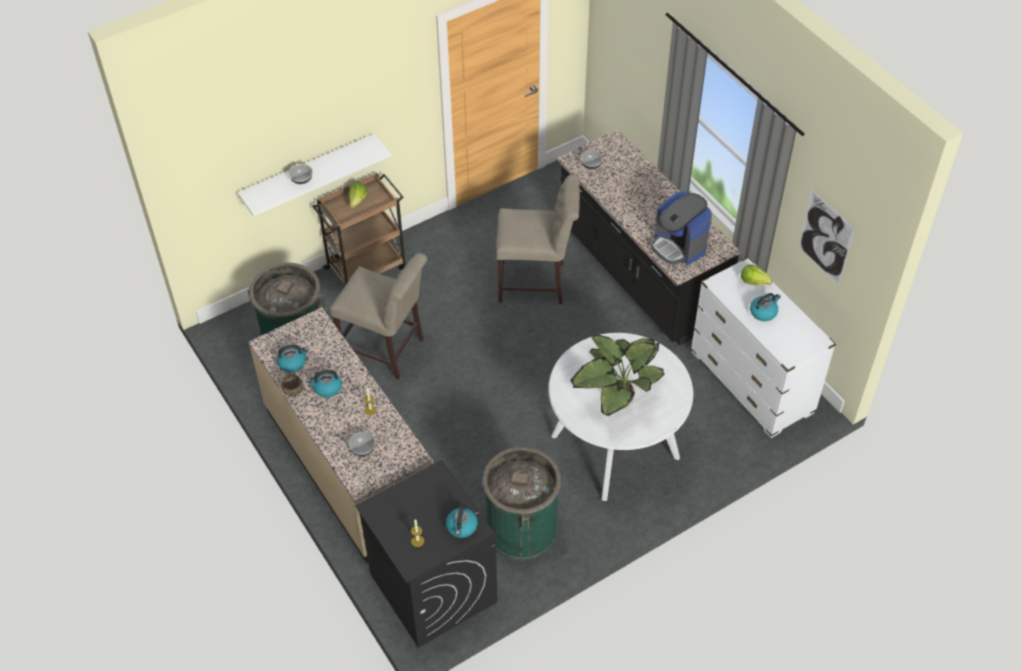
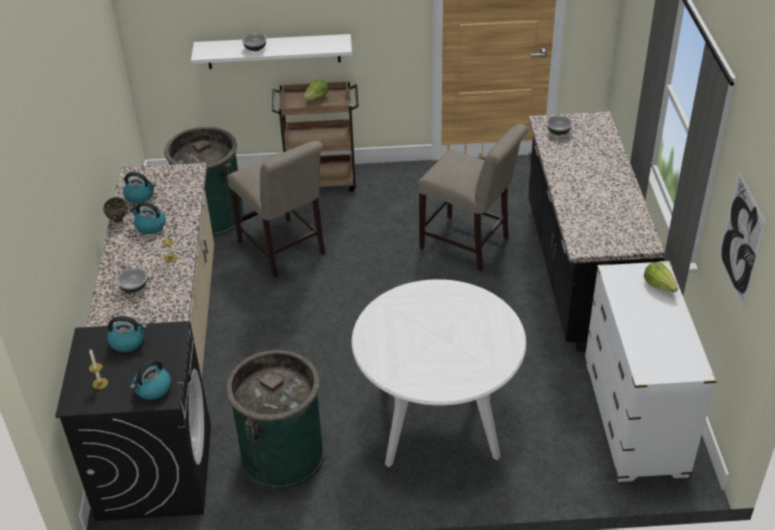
camera: 30 degrees right, 10 degrees down
potted plant [570,334,665,416] -> none
coffee machine [651,191,712,265] -> none
kettle [750,293,781,321] -> kettle moved to [107,316,147,352]

